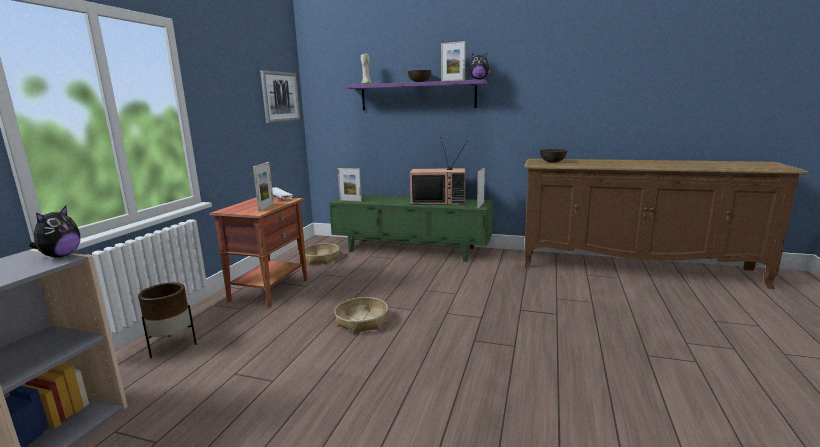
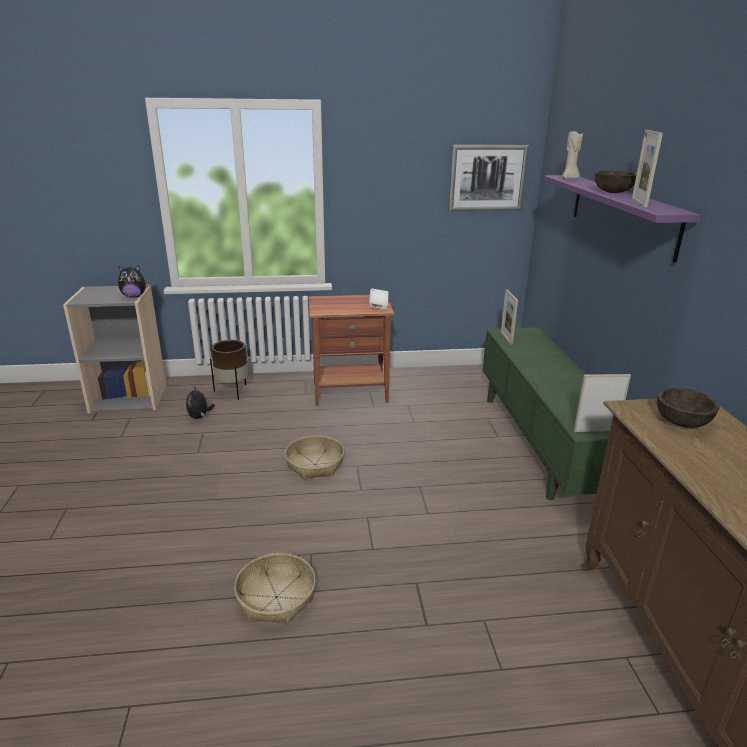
camera: 65 degrees right, 10 degrees up
picture frame [253,162,274,212] -> none
basket [305,243,339,264] -> basket moved to [234,553,316,624]
television [410,137,467,205] -> none
plush toy [469,53,491,80] -> plush toy moved to [186,386,215,419]

